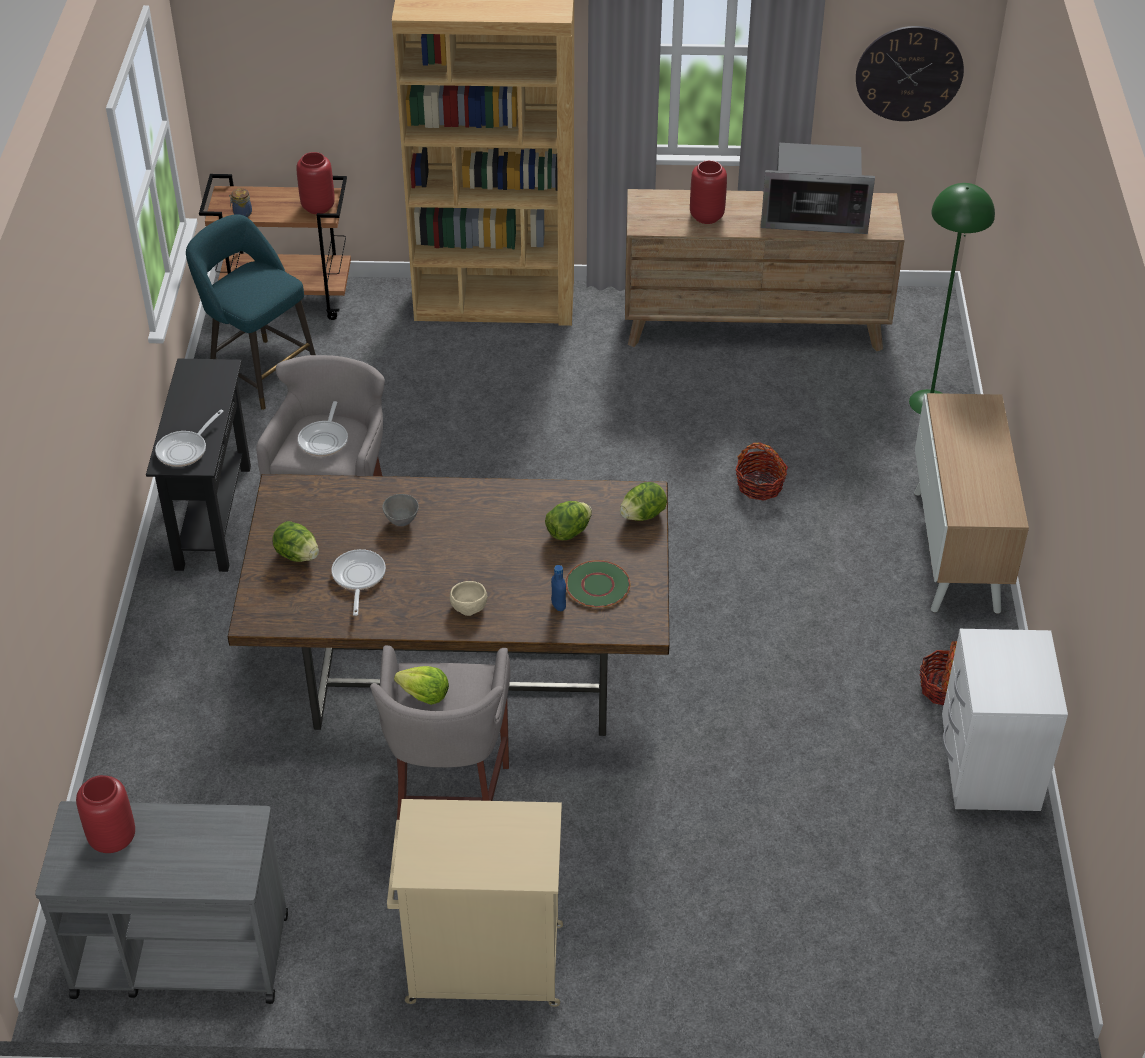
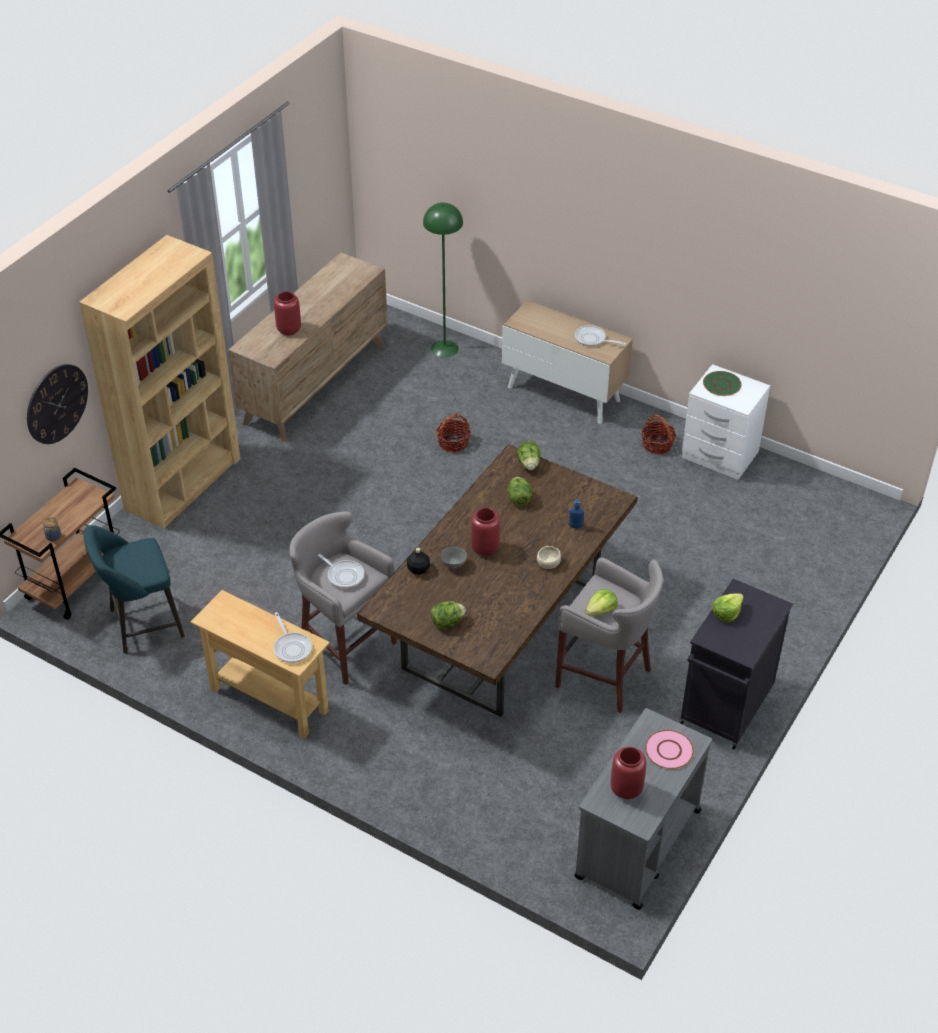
camera: 60 degrees left, 0 degrees up
black console table [146,359,251,572] -> beige console table [191,590,330,738]
red vase [296,152,335,214] -> red vase moved to [471,508,500,556]
frying pan [331,549,386,616] -> frying pan moved to [575,325,626,346]
beige cabinet [387,799,563,1007] -> black cabinet [680,579,793,750]
green plate [565,560,630,607] -> green plate moved to [703,371,742,396]
microwave [761,143,875,234] -> none
wall clock [856,26,964,121] -> wall clock moved to [27,364,88,444]
none -> black bottle [407,548,430,575]
none -> pink plate [645,730,694,769]
none -> lettuce [712,594,744,623]

